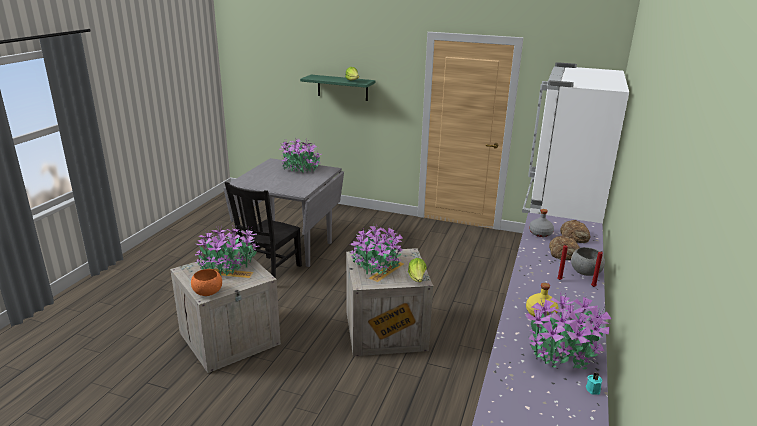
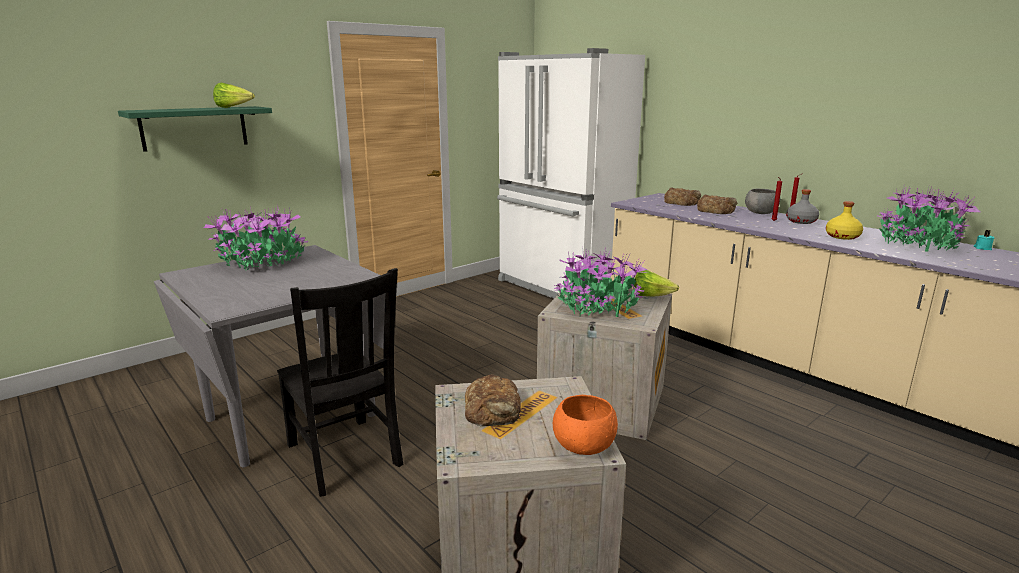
camera: 60 degrees left, 5 degrees down
potted plant [195,224,260,275] -> bread [465,374,521,427]
grey bottle [529,209,554,237] -> grey bottle moved to [786,189,819,224]

